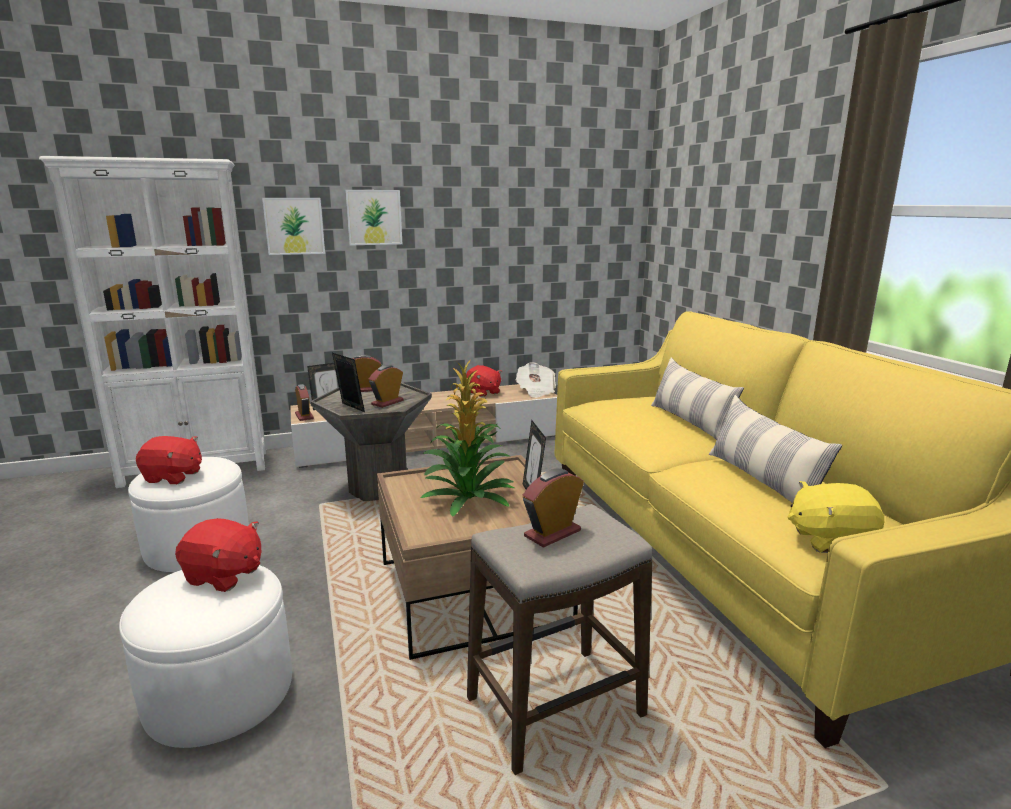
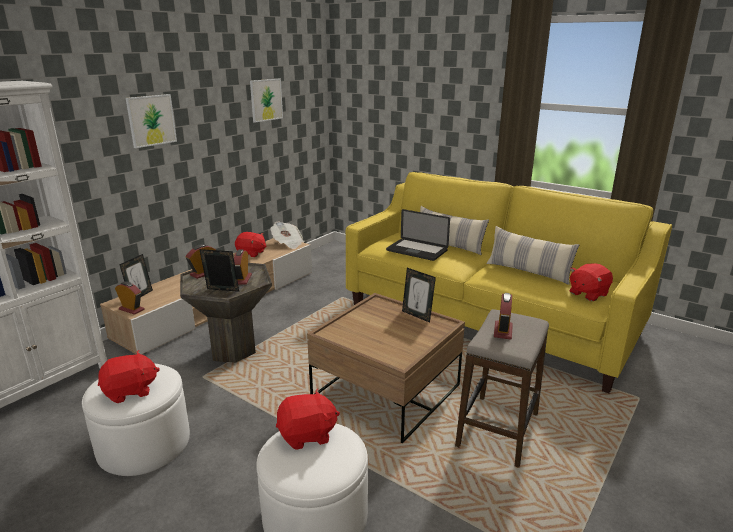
camera: 35 degrees left, 5 degrees up
picture [262,198,325,255] -> picture moved to [250,79,283,123]
potted plant [420,360,514,517] -> none
yellow plush toy [788,481,884,553] -> red plush toy [570,263,613,301]
none -> laptop [386,209,450,261]

